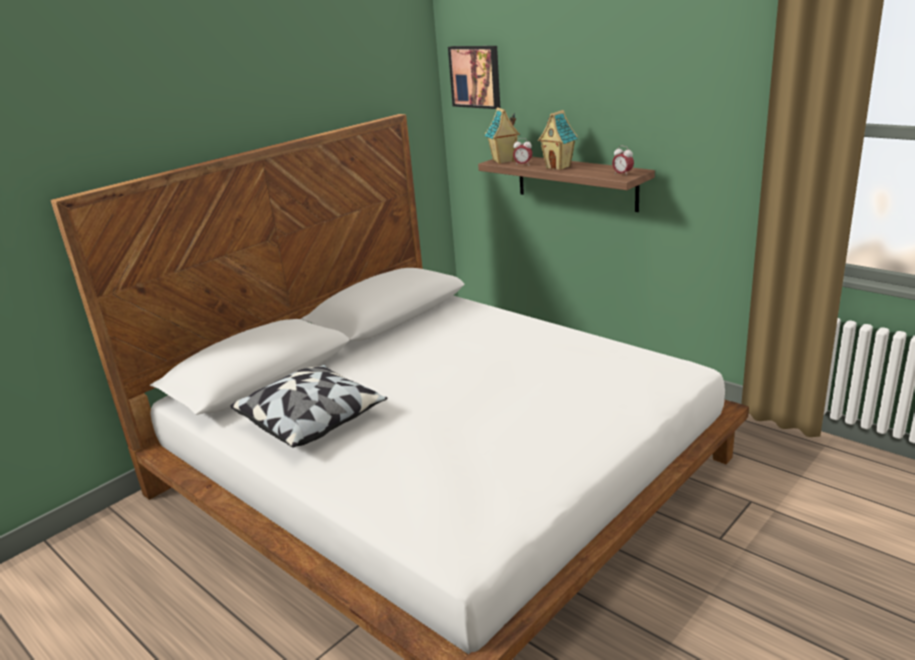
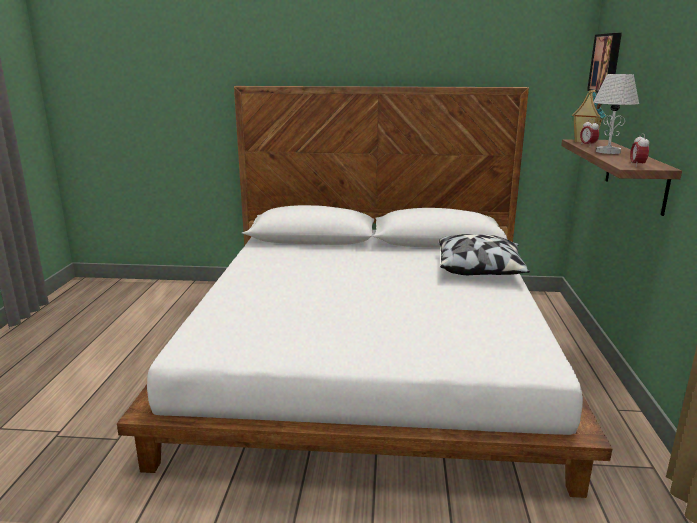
camera: 50 degrees right, 5 degrees down
pillow [231,365,388,447] -> pillow moved to [439,234,530,275]
toy house [538,110,578,170] -> white table lamp [593,74,639,154]

